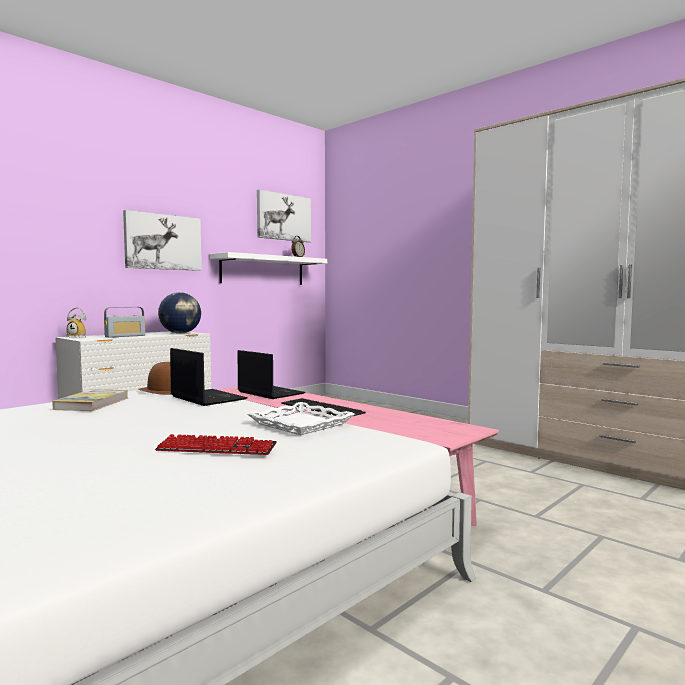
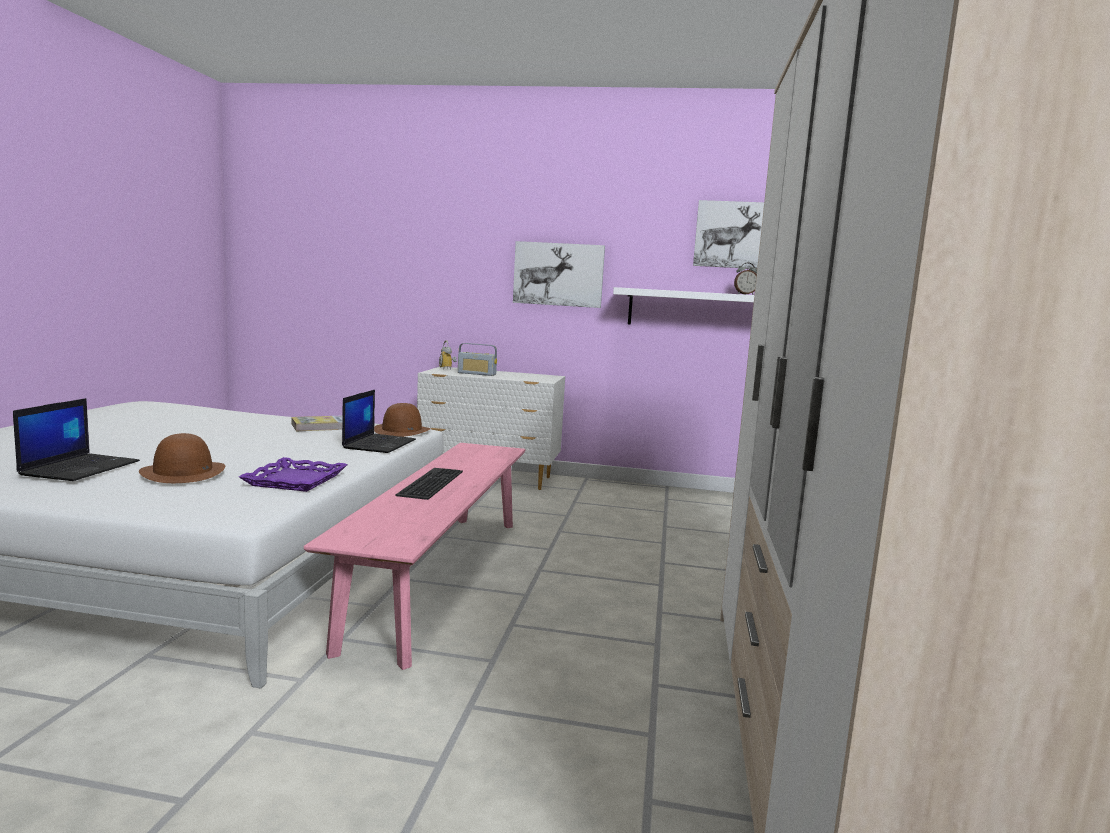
camera: 55 degrees right, 5 degrees up
keyboard [155,434,277,455] -> brown hat [139,433,225,483]
globe [158,292,201,334] -> none
laptop [238,350,306,399] -> laptop moved to [13,398,140,481]
white tray [247,402,355,435] -> purple tray [239,457,347,492]

